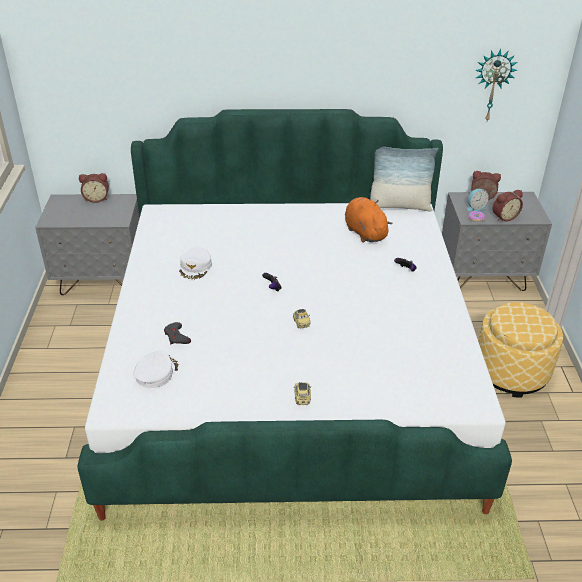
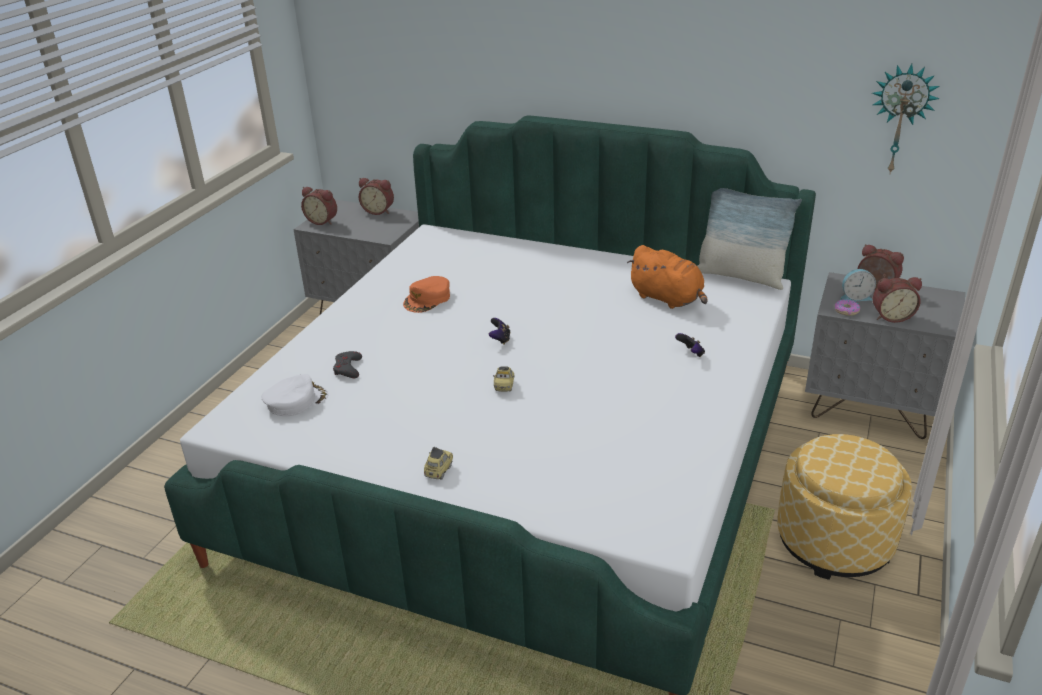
camera: 25 degrees right, 5 degrees down
white cap [179,247,212,280] -> orange cap [403,276,450,313]
orange plush toy [345,197,392,243] -> orange plush toy turned 135 degrees clockwise [627,245,707,309]
none -> alarm clock [301,187,337,225]

